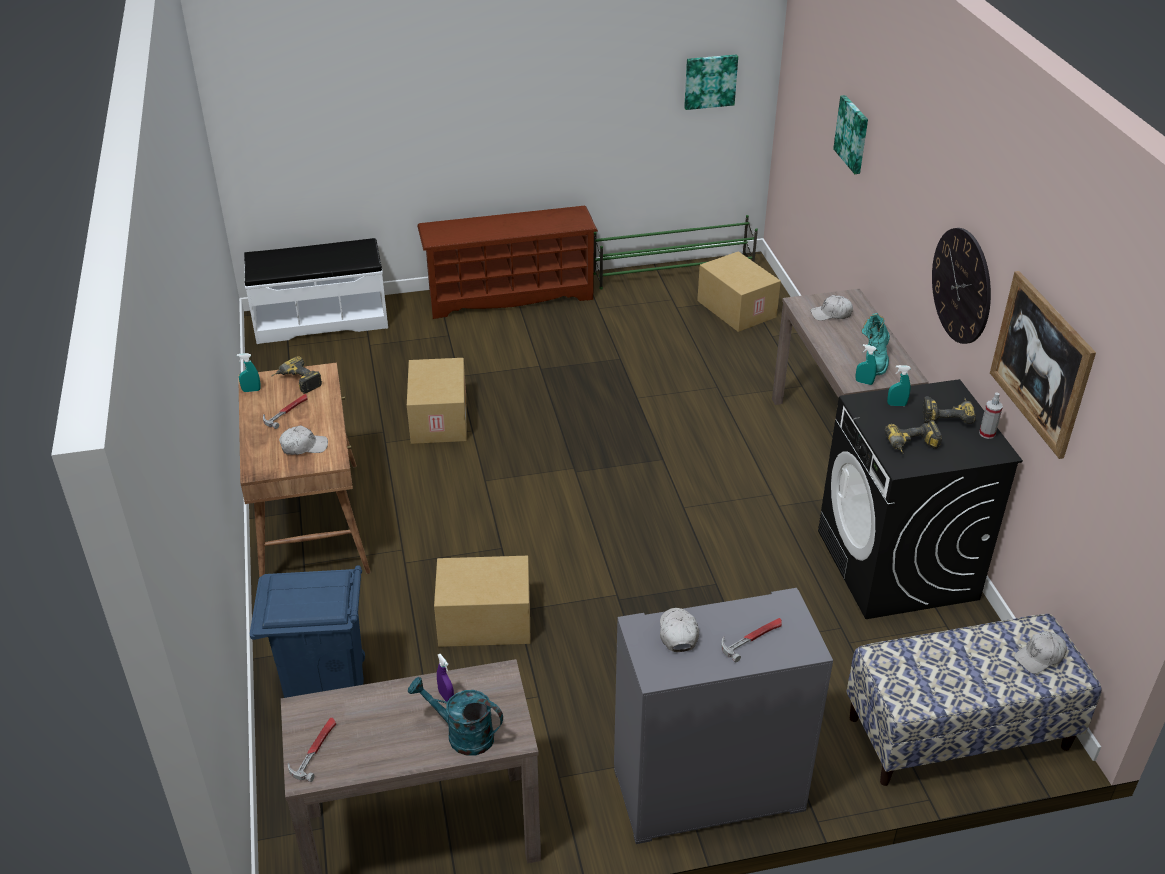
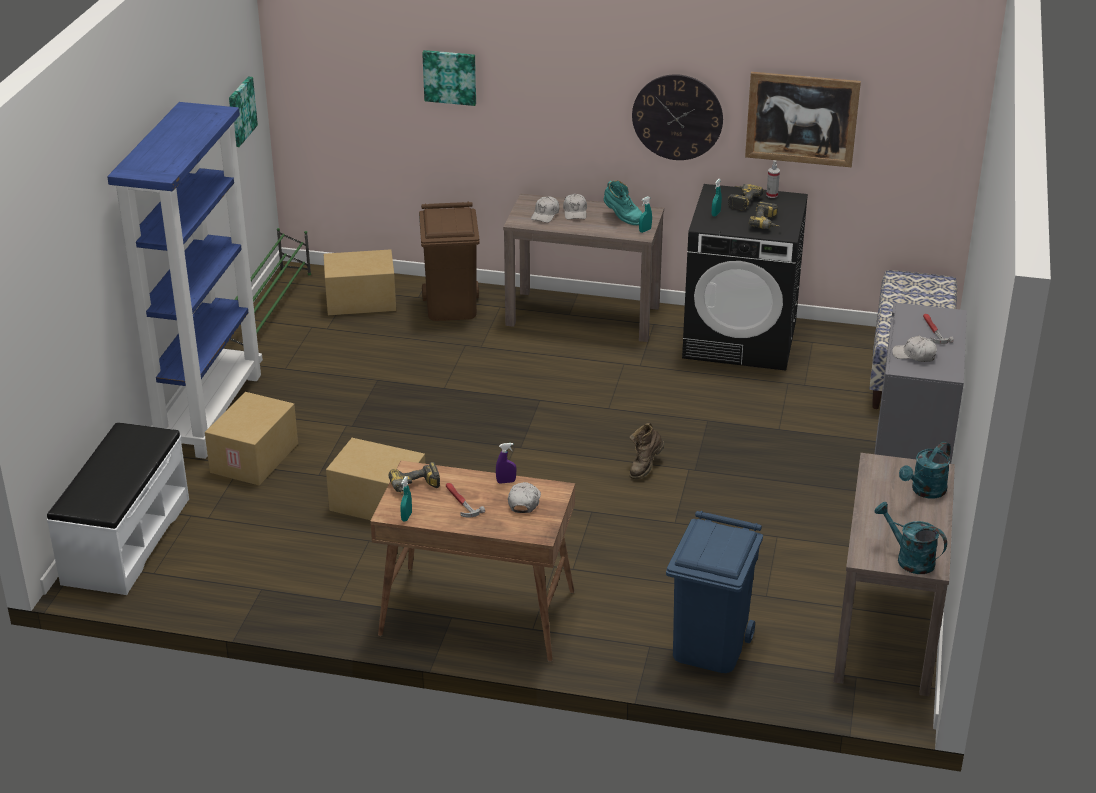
camera: 65 degrees left, 5 degrees down
hammer [288,717,336,782] -> turquoise watering can [874,502,947,574]
brown shoe rack [417,206,598,319] -> blue bookcase [107,102,263,459]
cardboard box [434,556,531,647] -> cardboard box moved to [205,392,298,486]
purple spray bottle [437,654,454,702] -> purple spray bottle moved to [496,443,516,484]
white cap [1014,631,1067,674] -> white cap moved to [563,194,587,220]
none -> brown trash can [419,202,480,321]
none -> brown boot [630,423,665,479]

